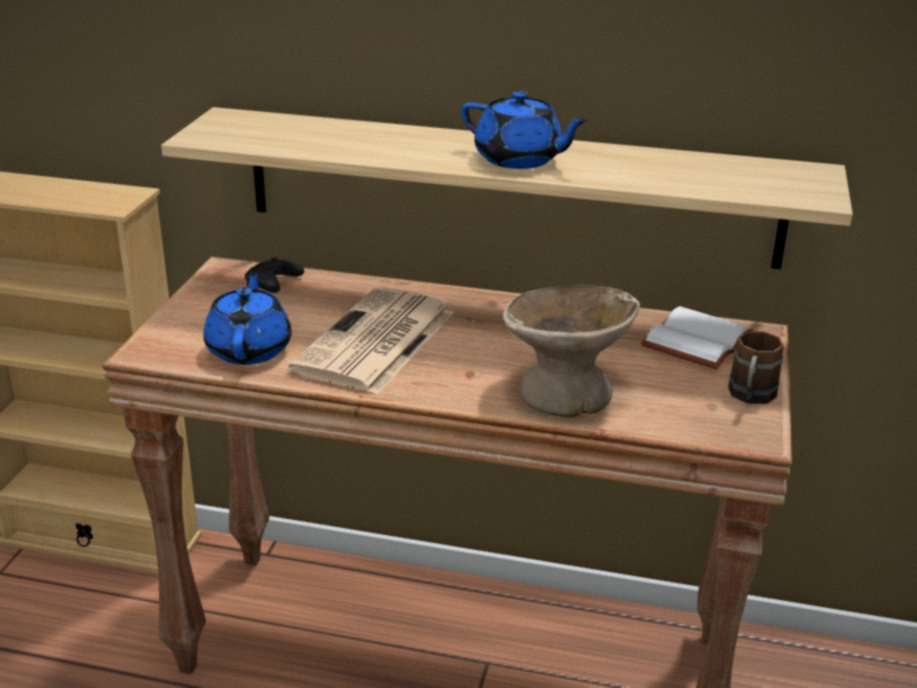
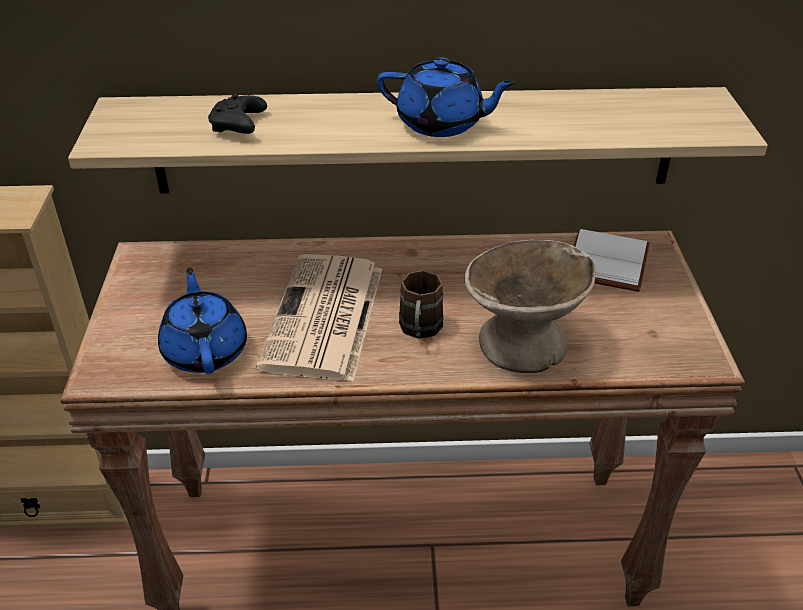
camera: 15 degrees left, 10 degrees up
black game controller [245,257,304,293] -> black game controller moved to [208,94,267,134]
brown mug [728,331,783,404] -> brown mug moved to [399,270,444,339]

